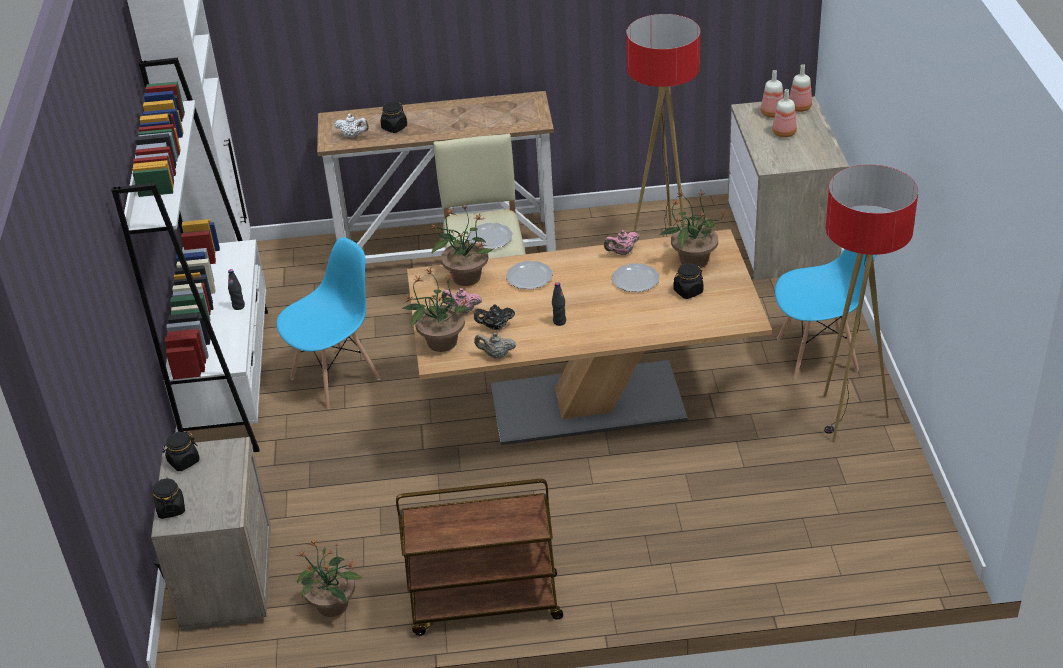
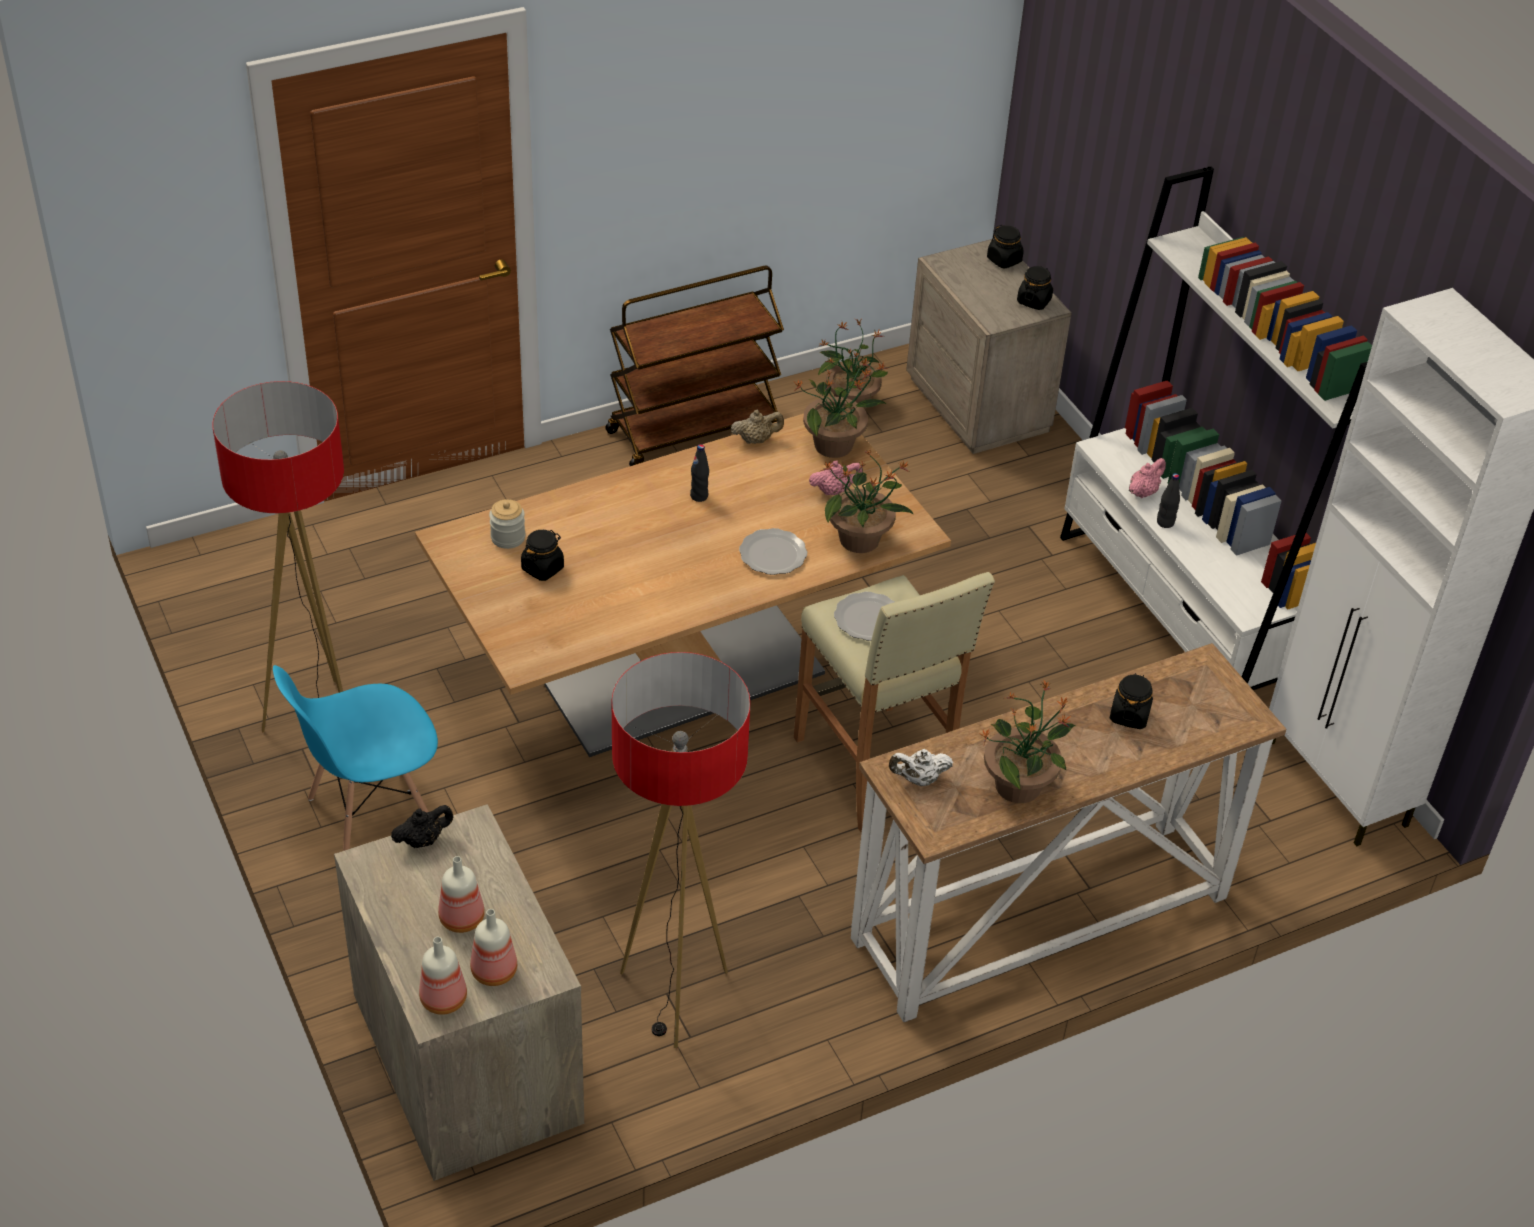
camera: 155 degrees right, 5 degrees up
blue chair [276,237,380,409] -> none
white teapot [335,114,369,138] -> white teapot moved to [889,749,953,786]
black teapot [474,305,515,330] -> black teapot moved to [391,805,453,848]
pink teapot [604,230,639,255] -> pink teapot moved to [1129,458,1166,498]
plate [612,263,660,292] -> none
potted plant [658,190,727,268] -> potted plant moved to [979,680,1075,803]
none -> jar [489,499,525,549]

